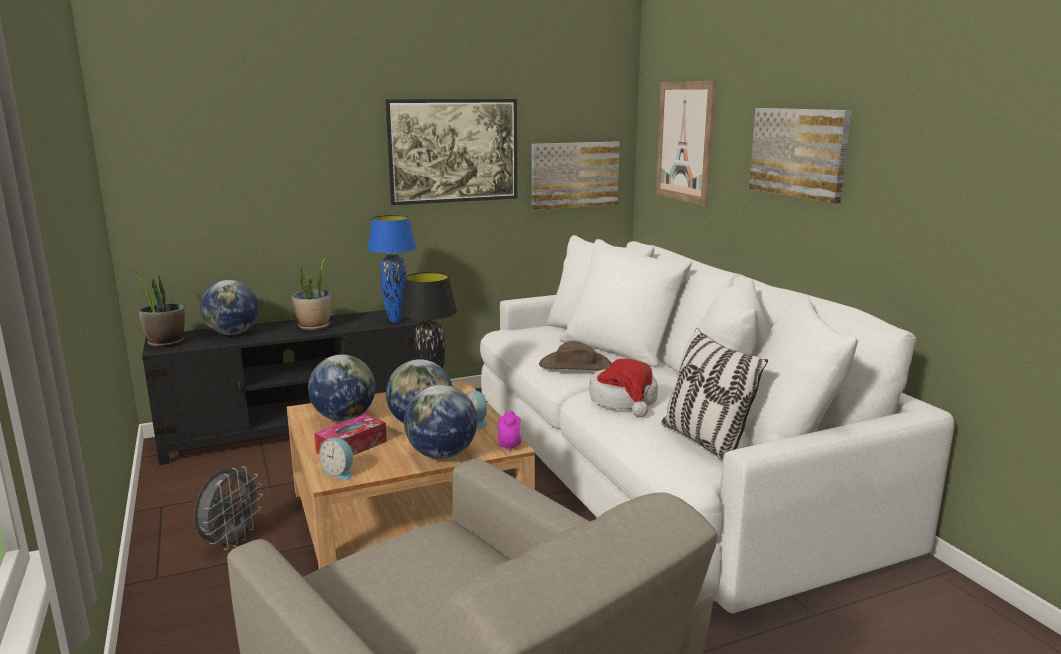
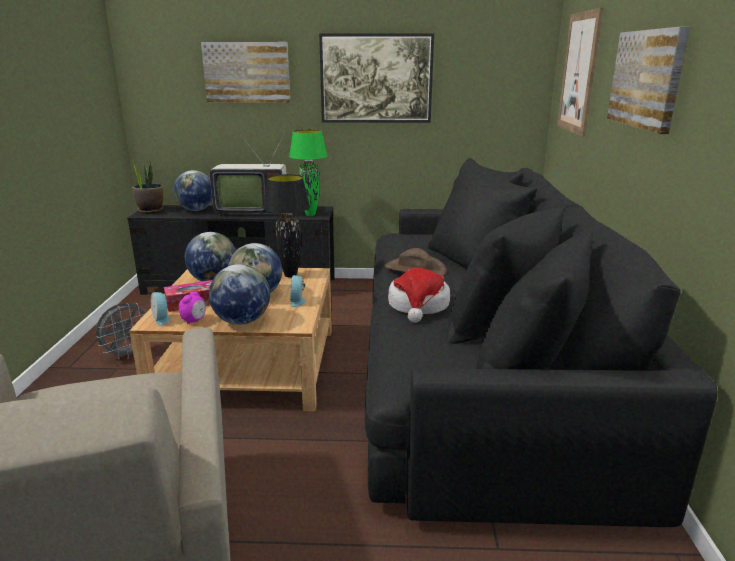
camera: 25 degrees right, 5 degrees up
potted plant [292,258,331,330] -> television [210,130,286,217]
blue table lamp [368,215,416,323] -> green table lamp [289,129,327,216]
white sofa [480,235,955,613] -> black sofa [365,158,718,527]
alarm clock [498,411,523,451] -> alarm clock moved to [179,292,206,324]
picture [532,142,620,210] -> picture moved to [201,42,290,103]
pillow [661,328,768,461] -> none

